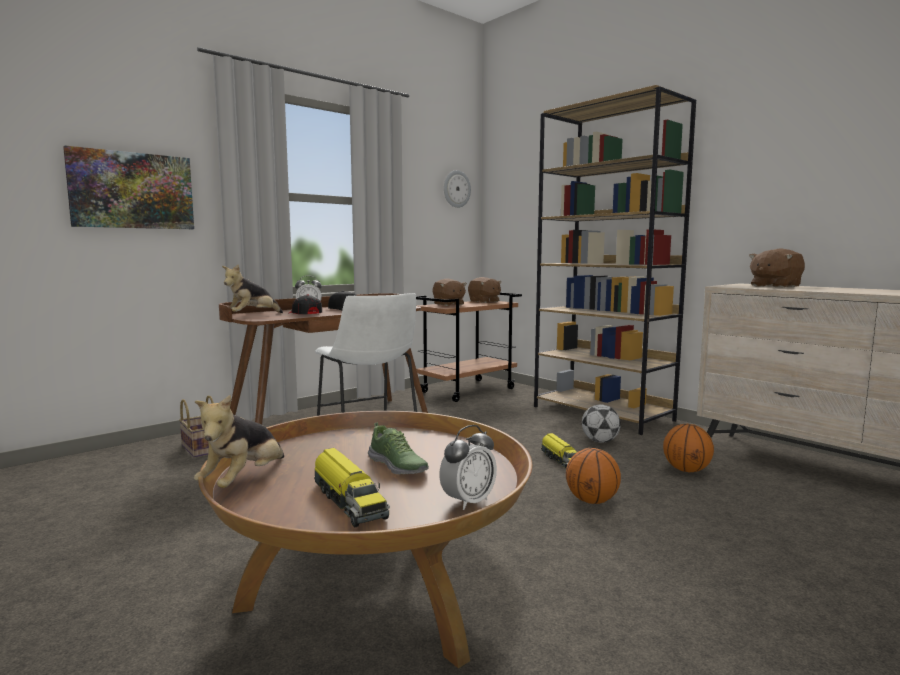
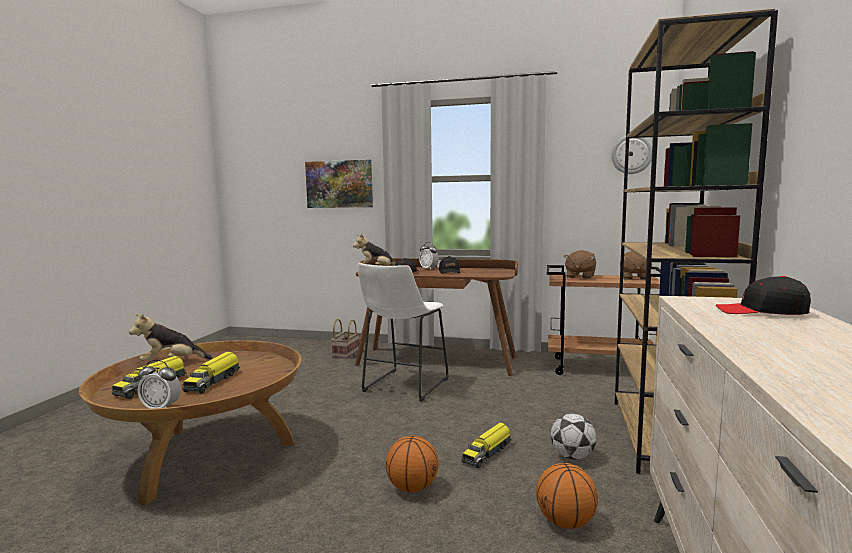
camera: 55 degrees right, 0 degrees up
shoe [368,422,429,474] -> toy truck [182,352,240,393]
brown plush toy [749,248,805,288] -> black cap [716,276,811,315]

